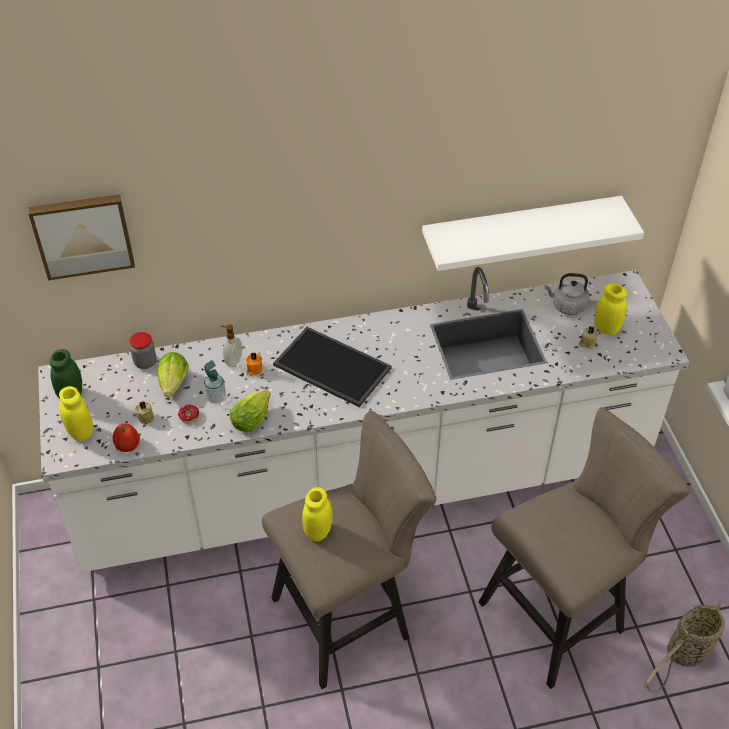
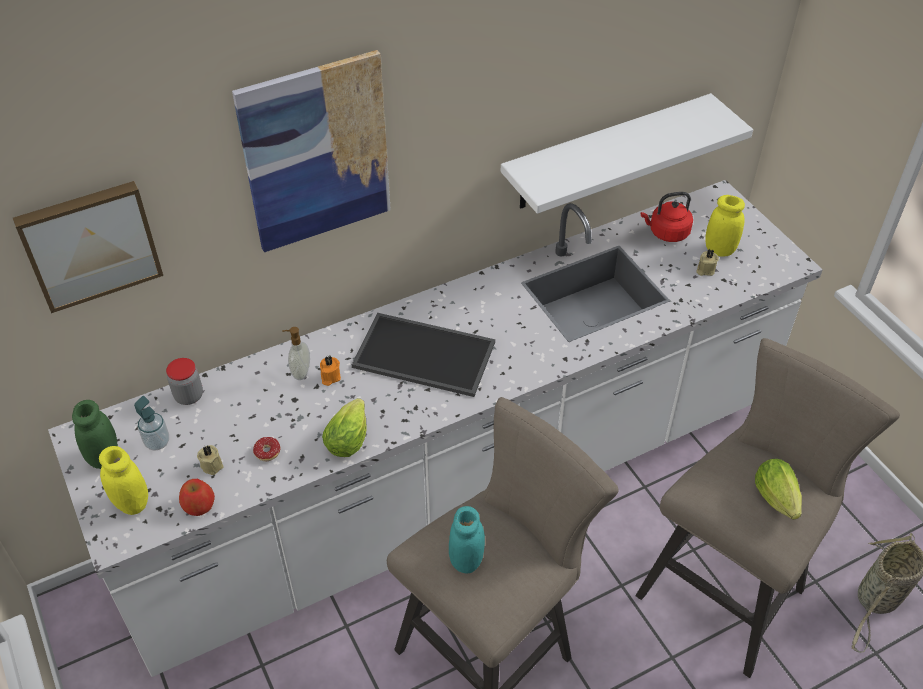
camera: 15 degrees left, 0 degrees up
lettuce [158,352,189,397] -> lettuce moved to [755,459,802,520]
soap dispenser [204,360,226,404] -> soap dispenser moved to [134,396,169,451]
yellow jar [302,487,333,541] -> turquoise jar [449,506,485,574]
grey kettle [545,273,589,315] -> red kettle [641,192,693,242]
none -> picture [232,50,391,252]

